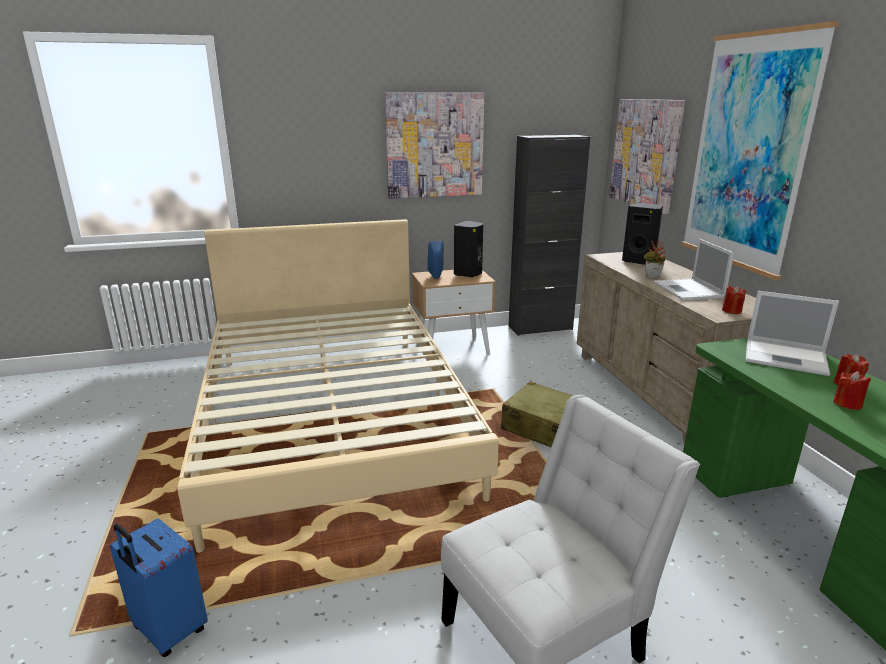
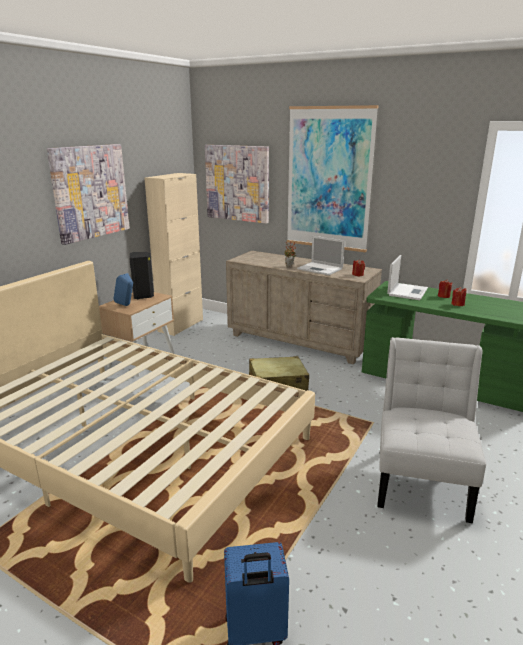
camera: 45 degrees left, 0 degrees up
black cabinet [509,135,590,336] -> beige cabinet [145,173,203,336]
black speaker [622,203,663,265] -> none
laptop [746,291,839,376] -> laptop turned 45 degrees counterclockwise [387,255,428,300]

